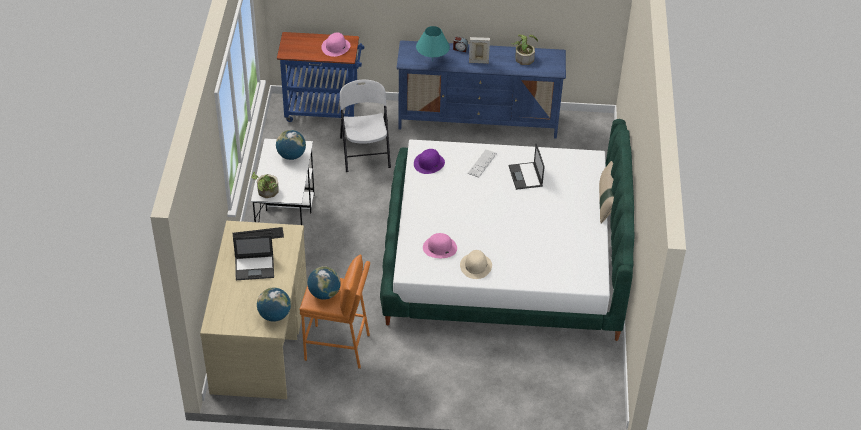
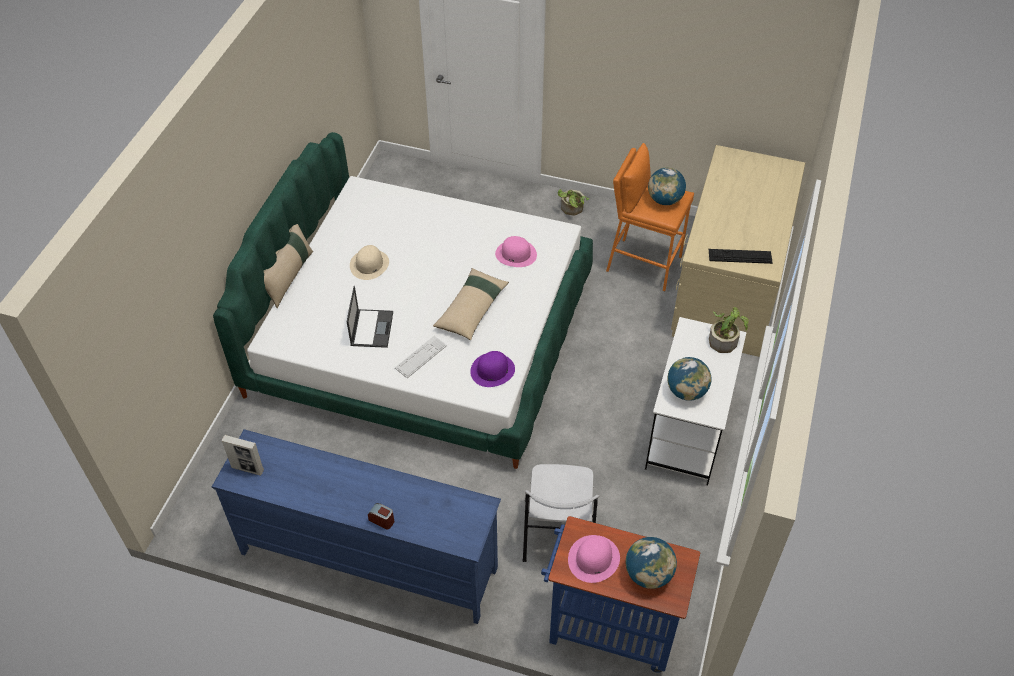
camera: 165 degrees left, 5 degrees up
laptop [233,235,274,280] -> none
globe [257,288,291,322] -> globe moved to [626,537,677,589]
turquoise table lamp [416,26,450,61] -> none
beige hat [460,250,492,279] -> beige hat moved to [350,245,389,280]
picture frame [469,37,490,64] -> picture frame moved to [222,435,264,476]
potted plant [511,34,538,65] -> potted plant moved to [558,189,589,216]
none -> beige pillow [433,268,509,340]

